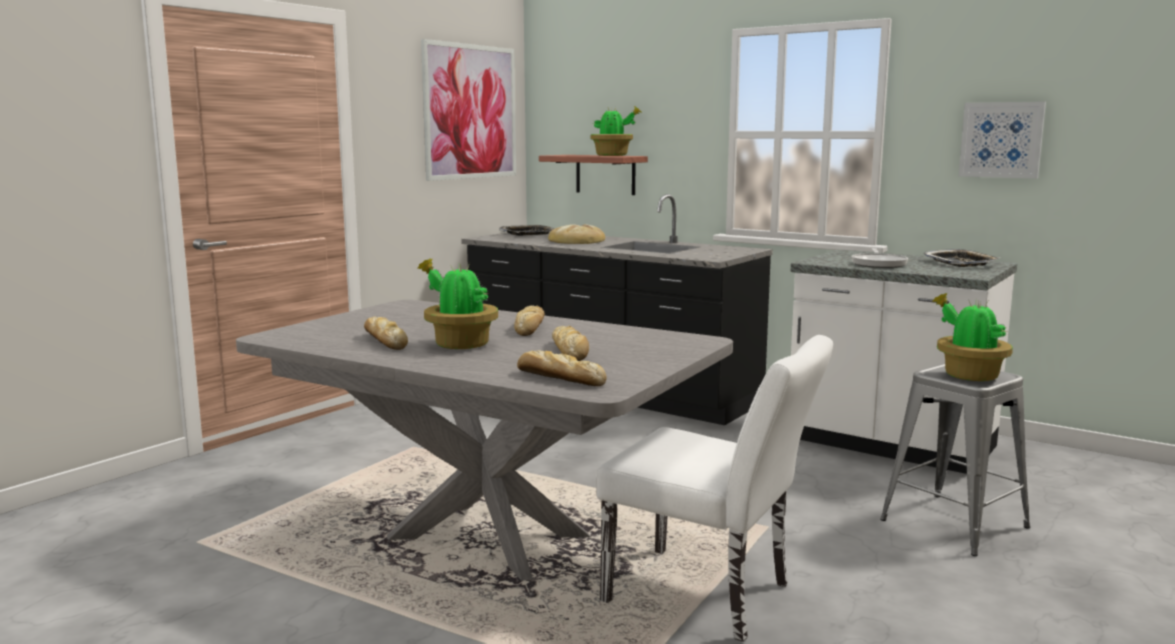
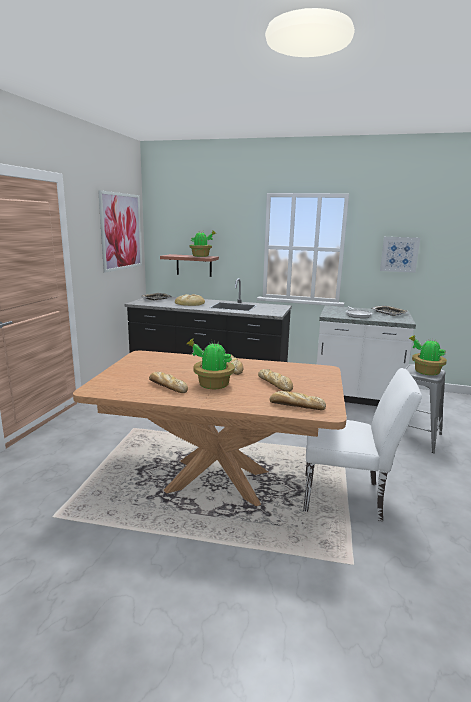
camera: 20 degrees left, 5 degrees up
grey dining table [236,300,733,581] -> brown dining table [73,351,347,506]

